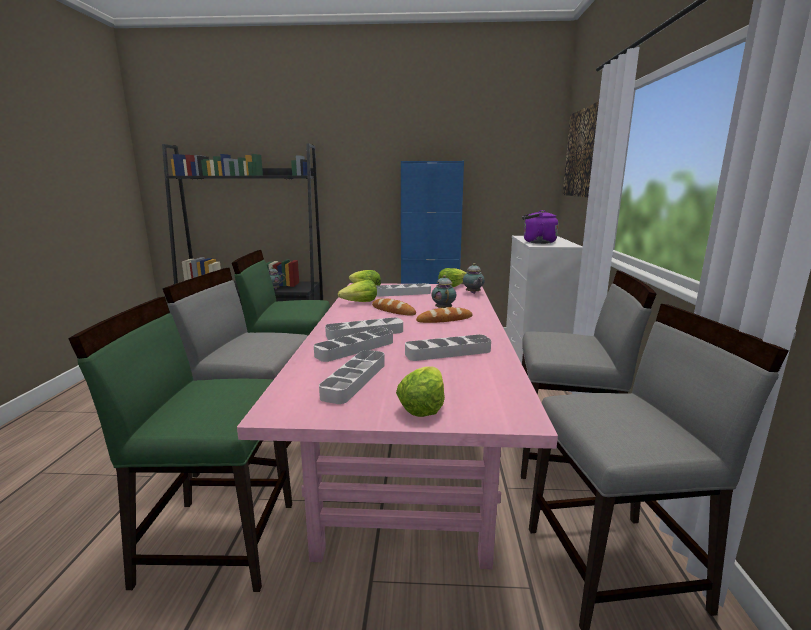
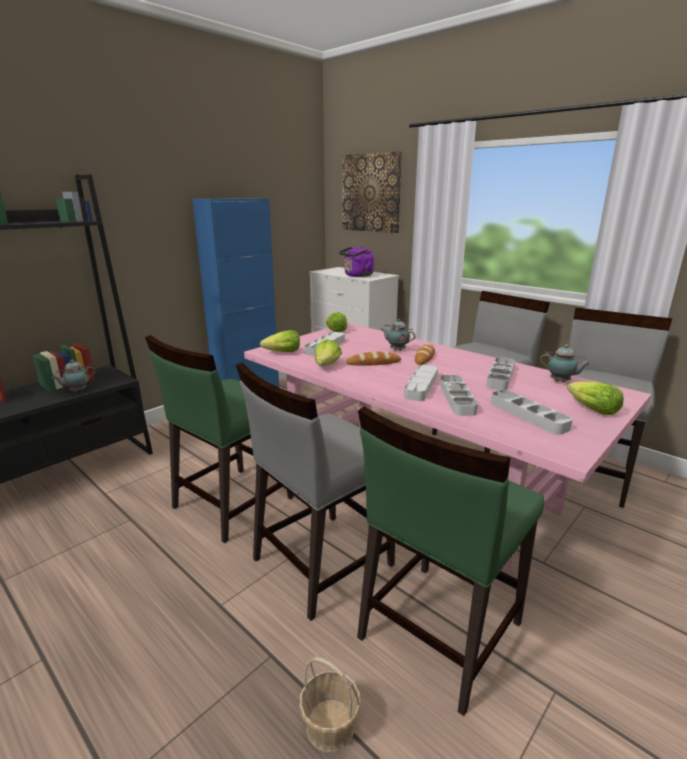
camera: 50 degrees left, 5 degrees up
teapot [463,263,485,294] -> teapot moved to [540,344,591,382]
none -> basket [299,657,361,752]

